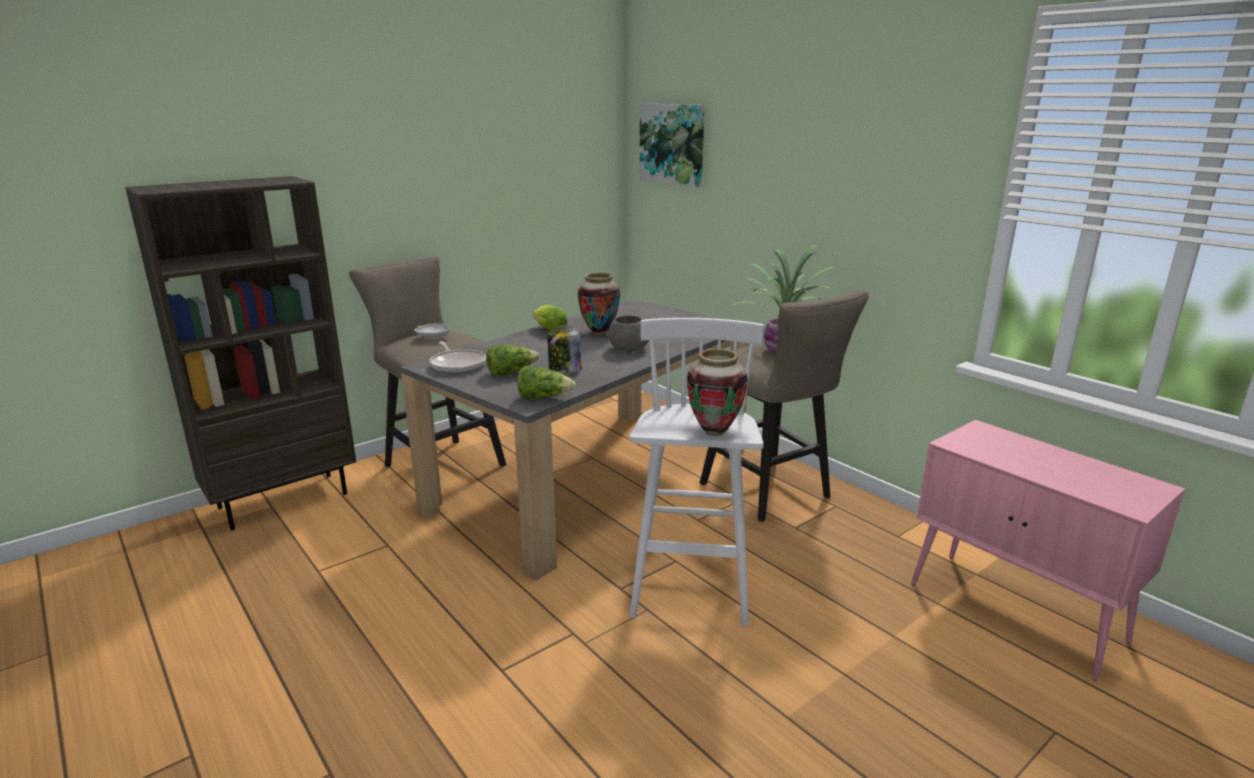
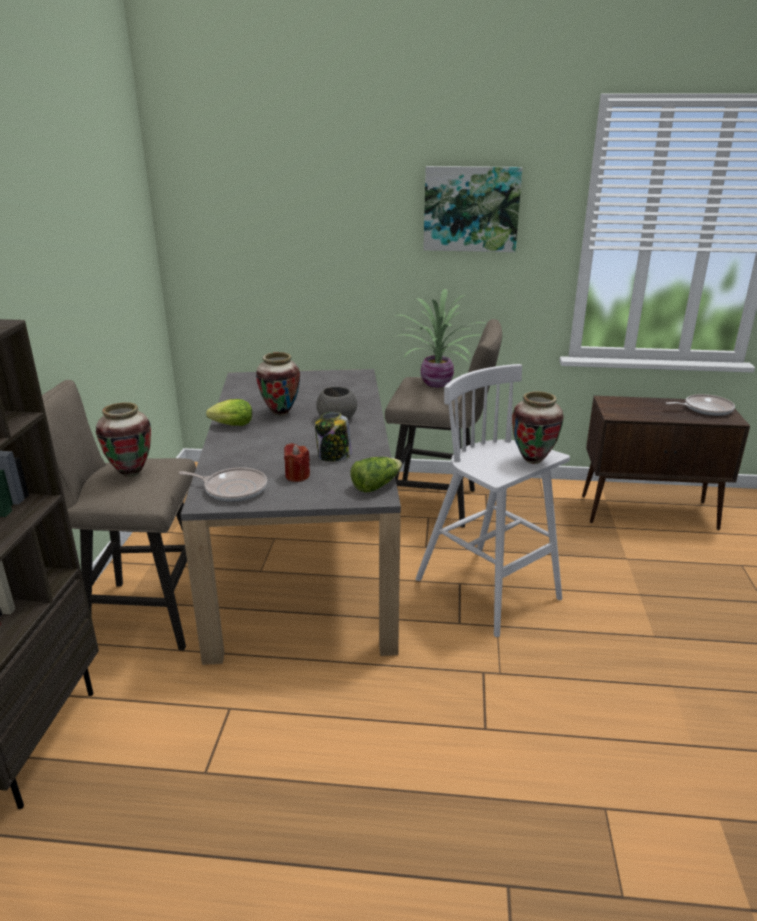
camera: 45 degrees left, 5 degrees up
white bowl [415,324,450,339] -> vase [96,402,151,477]
lettuce [486,345,539,376] -> red candle [284,443,310,482]
picture [640,104,705,187] -> picture moved to [423,166,522,252]
pink cabinet [911,420,1185,681] -> brown cabinet [582,396,750,530]
none -> frying pan [666,394,735,416]

